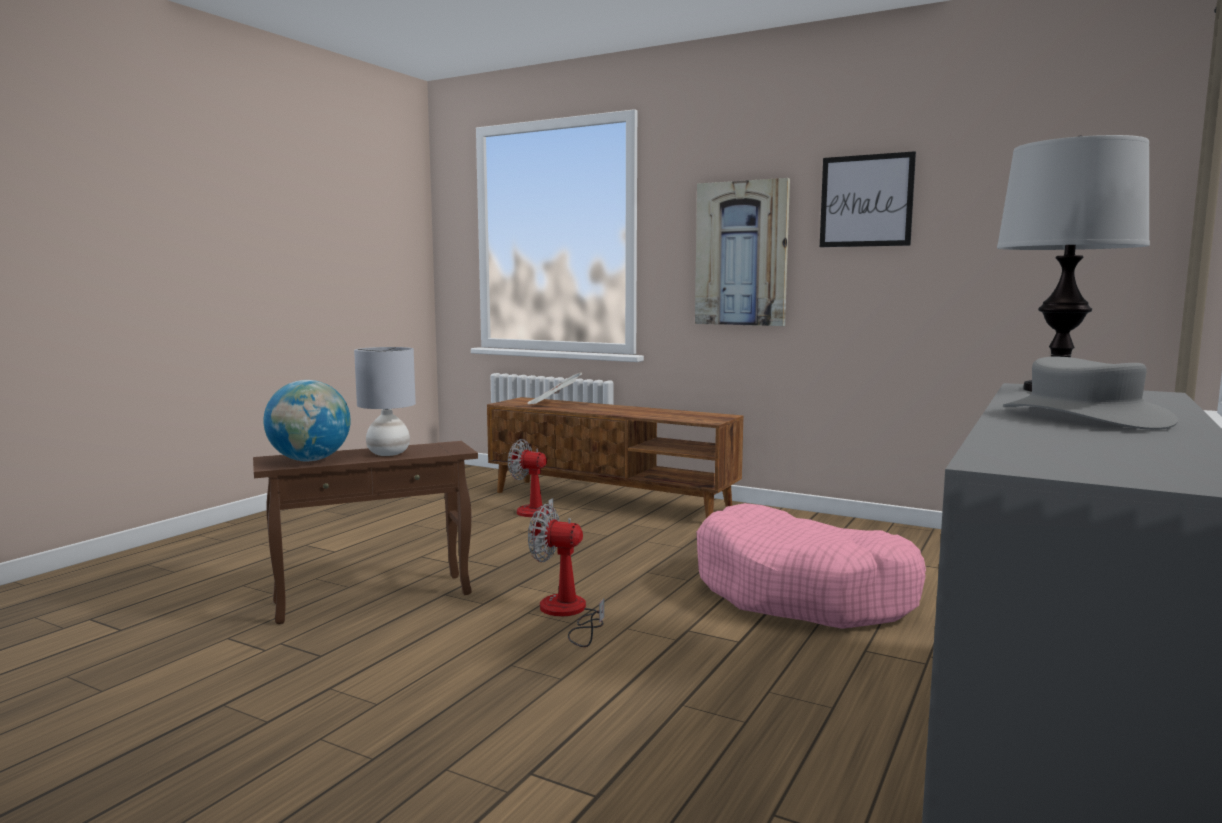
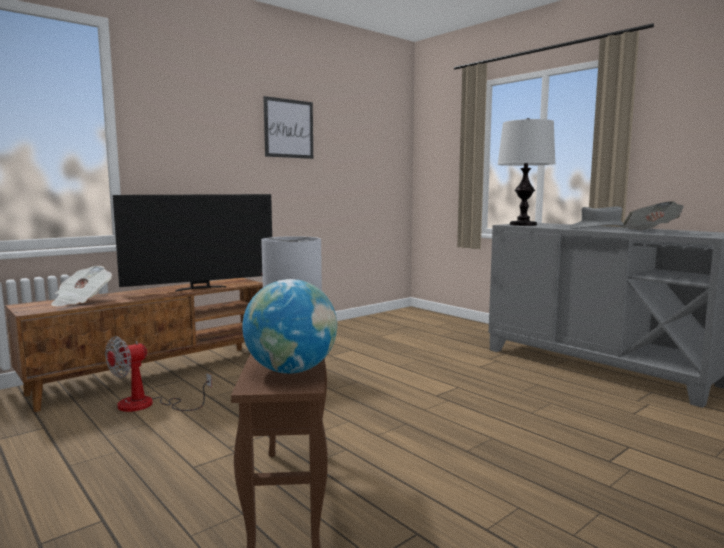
camera: 70 degrees left, 0 degrees up
fan [528,504,604,647] -> none
picture [695,178,790,326] -> none
pink dog bed [697,503,926,629] -> none
none -> television [113,194,272,292]
none -> newspaper [622,201,684,230]

